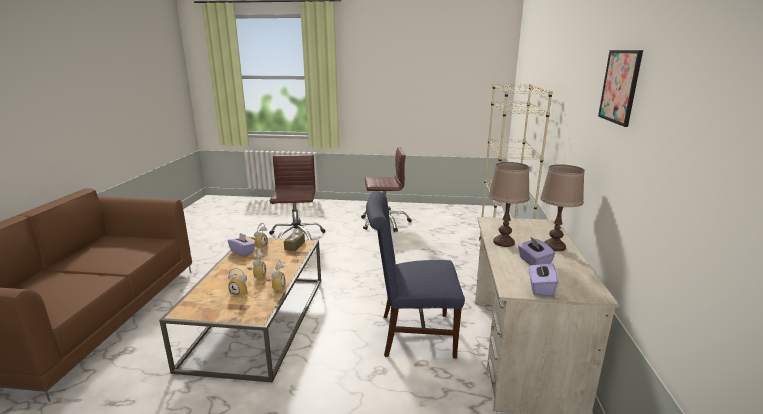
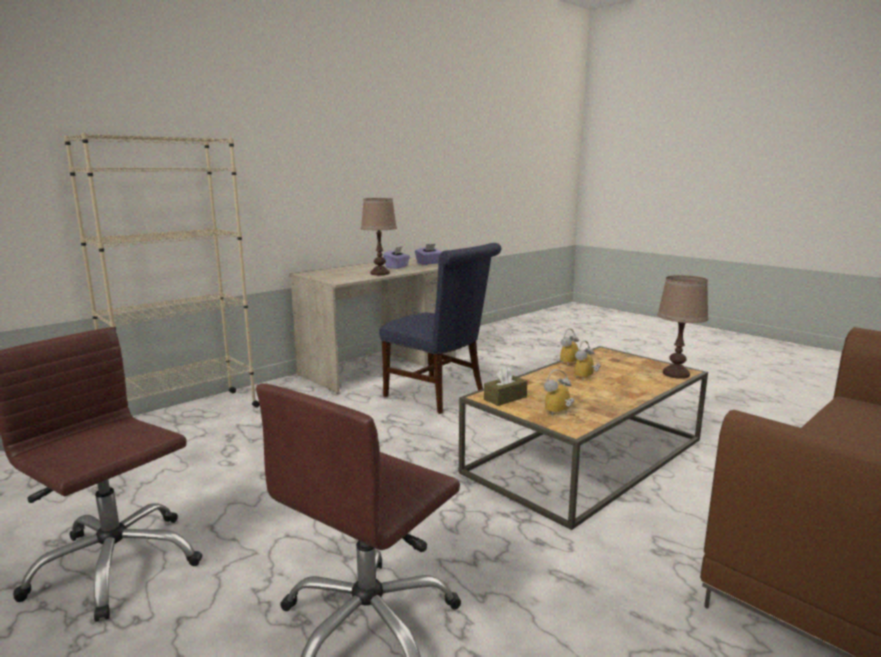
camera: 140 degrees left, 5 degrees down
purple tissue box [228,233,256,257] -> none
alarm clock [228,268,248,298] -> none
brown table lamp [540,164,585,251] -> brown table lamp moved to [657,275,709,379]
picture [598,50,643,127] -> none

